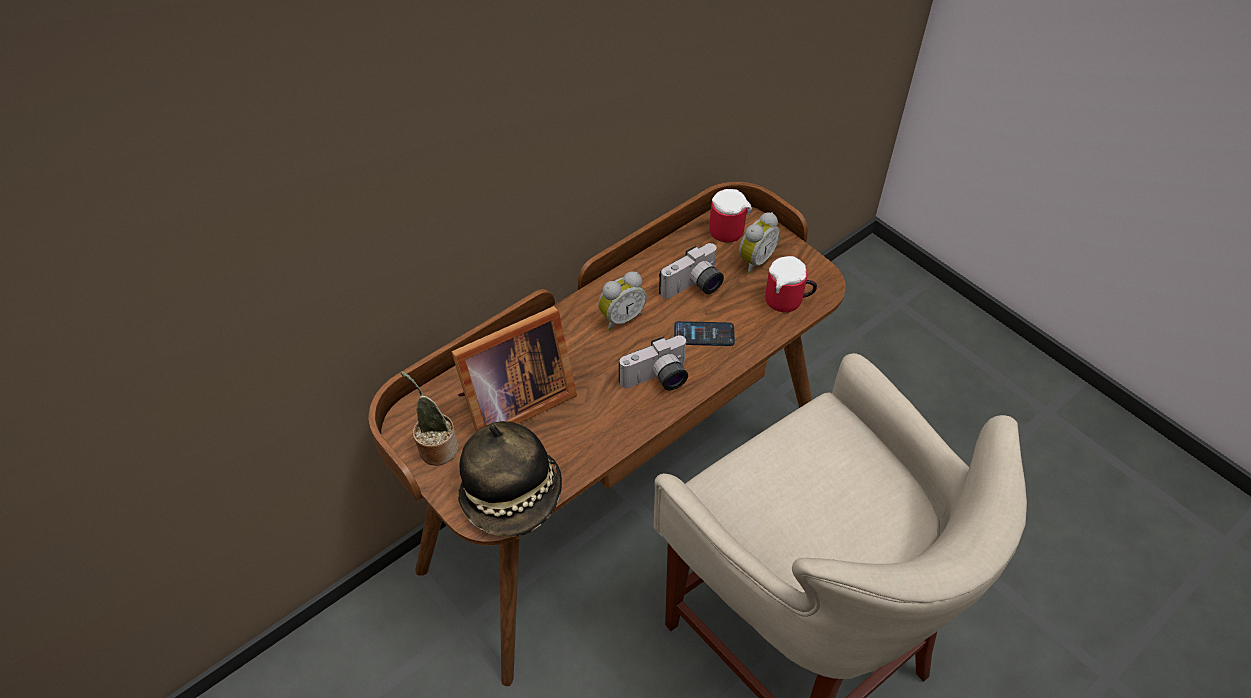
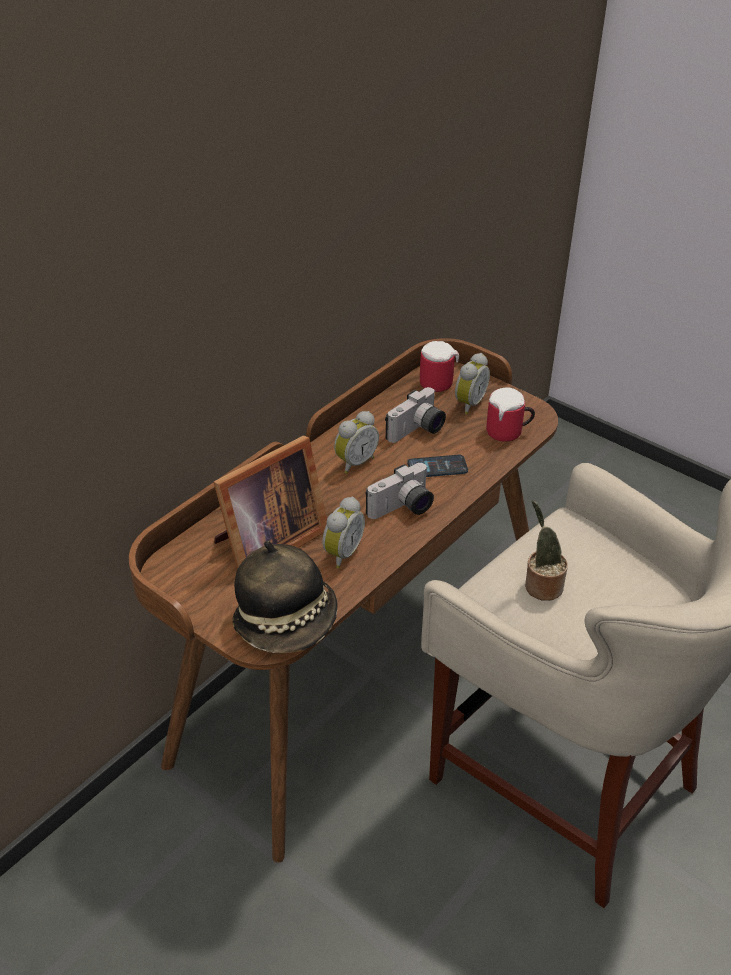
camera: 10 degrees left, 10 degrees down
potted plant [400,371,458,466] -> potted plant moved to [525,501,568,601]
none -> alarm clock [322,497,365,569]

